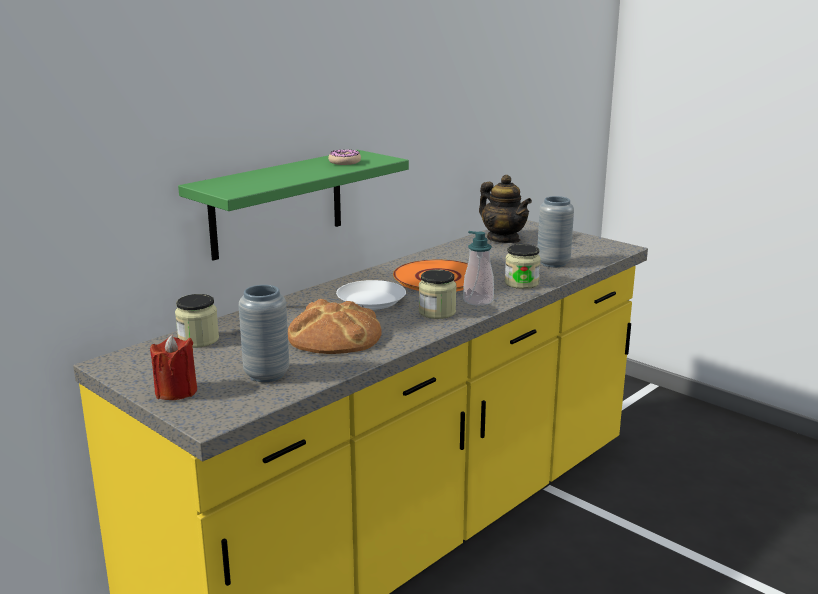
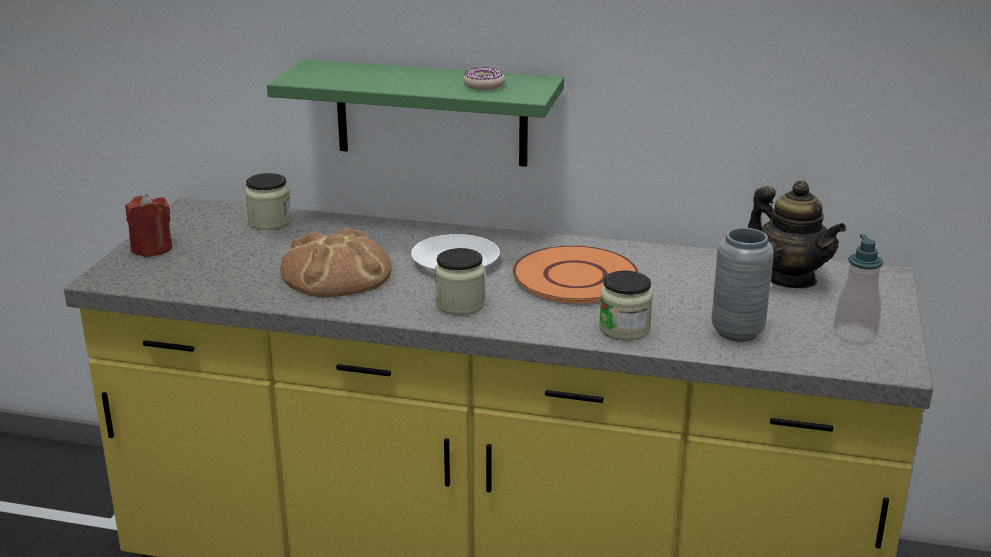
camera: 60 degrees right, 5 degrees up
grey vase [239,285,289,382] -> none
soap dispenser [463,231,494,306] -> soap dispenser moved to [833,234,883,343]
teapot [479,175,532,243] -> teapot turned 60 degrees counterclockwise [748,180,846,288]

